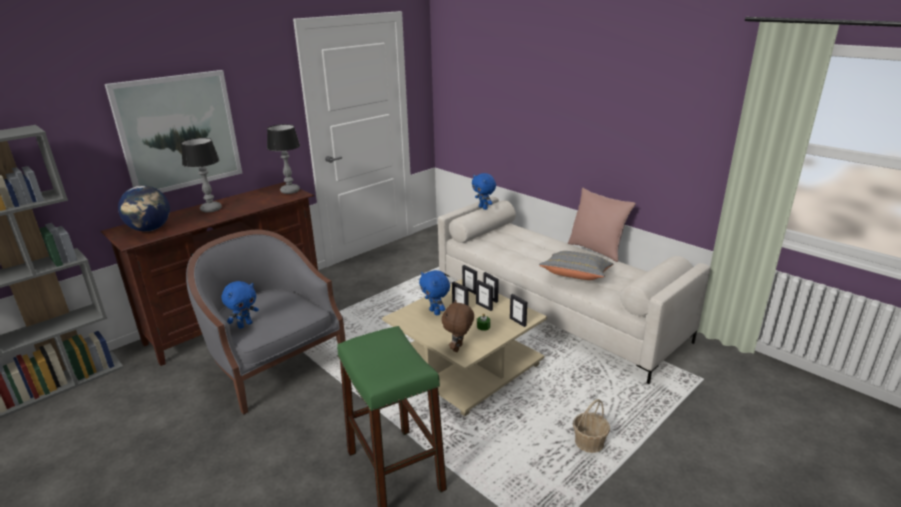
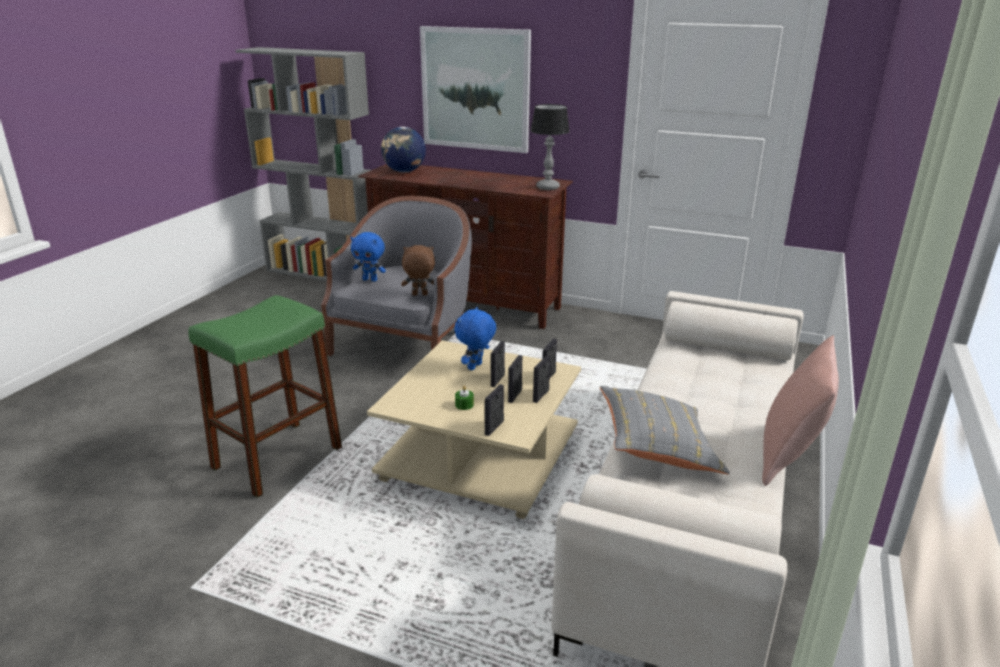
camera: 65 degrees right, 0 degrees up
table lamp [181,138,222,213] -> none
brown plush toy [442,300,474,352] -> brown plush toy moved to [401,245,435,296]
blue plush toy [472,173,496,210] -> none
basket [573,399,610,453] -> none

